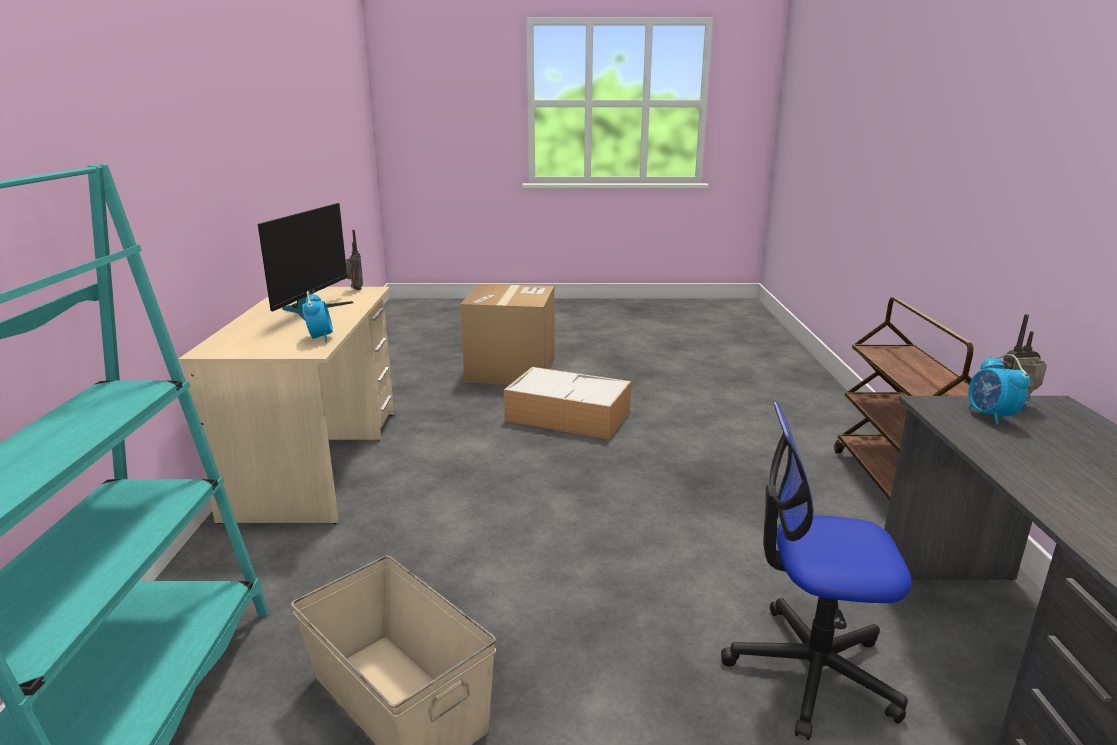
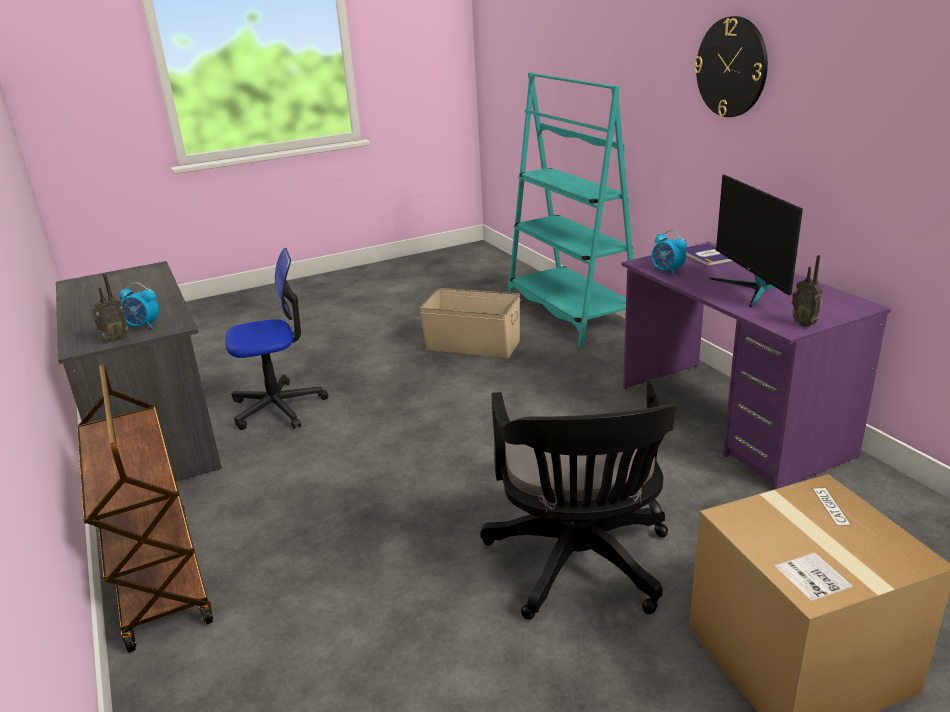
camera: 155 degrees right, 5 degrees up
beige desk [178,287,394,524] -> purple desk [621,242,891,490]
storage box [504,367,631,439] -> black office chair [480,379,677,620]
alarm clock [968,354,1030,424] -> alarm clock turned 135 degrees clockwise [119,282,159,329]
none -> book [685,243,732,265]
none -> wall clock [694,16,768,117]

